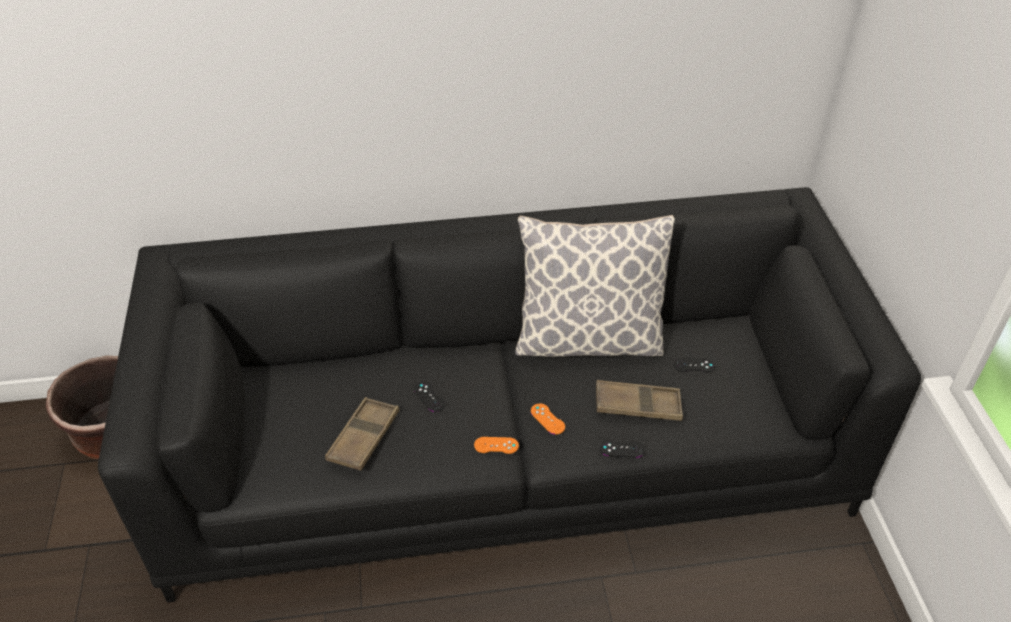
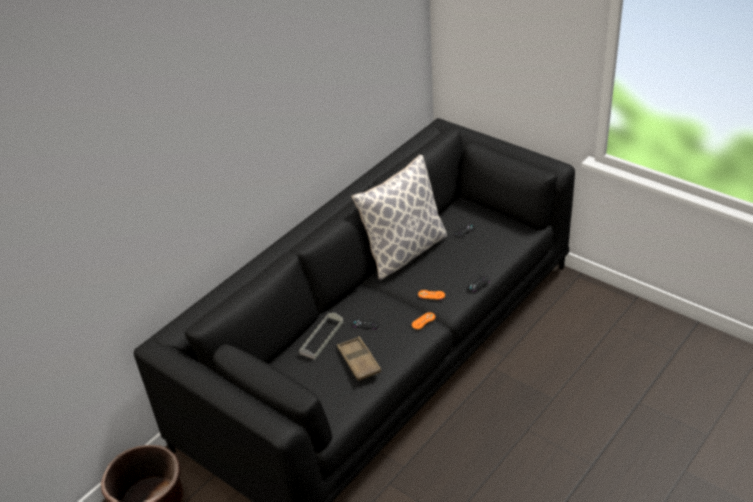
camera: 40 degrees left, 5 degrees down
brown tray [596,380,683,421] -> none
none -> grey tray [299,313,343,359]

